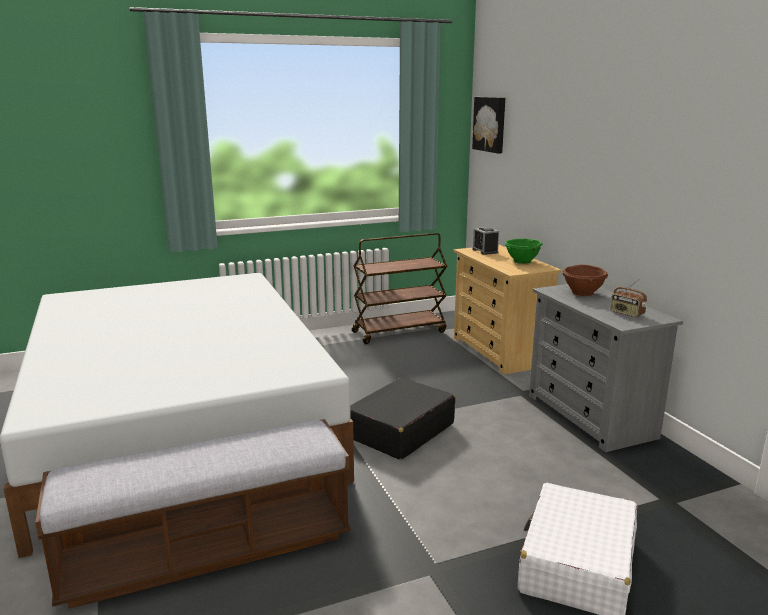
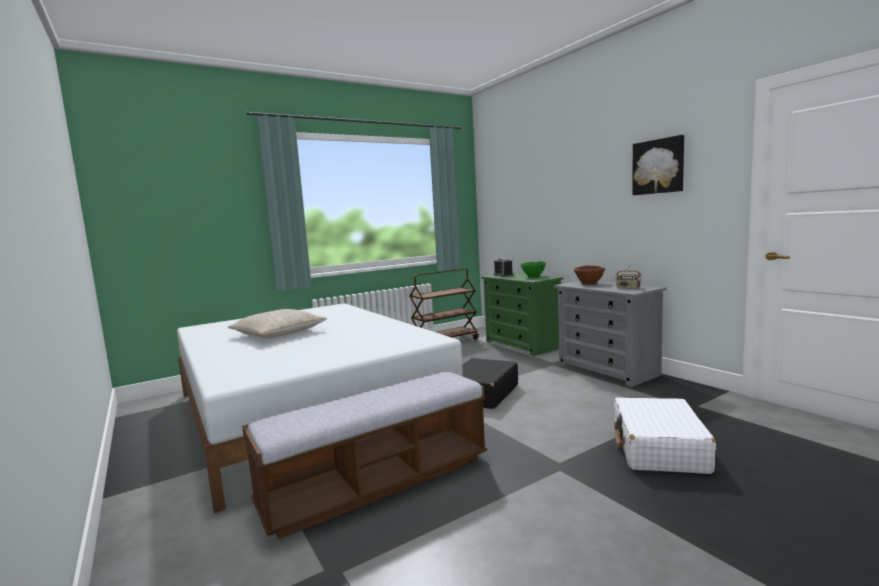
camera: 10 degrees left, 10 degrees down
beige dresser [454,245,562,375] -> green dresser [481,273,563,356]
picture [472,97,505,154] -> picture moved to [632,135,684,195]
none -> beige pillow [228,309,327,339]

